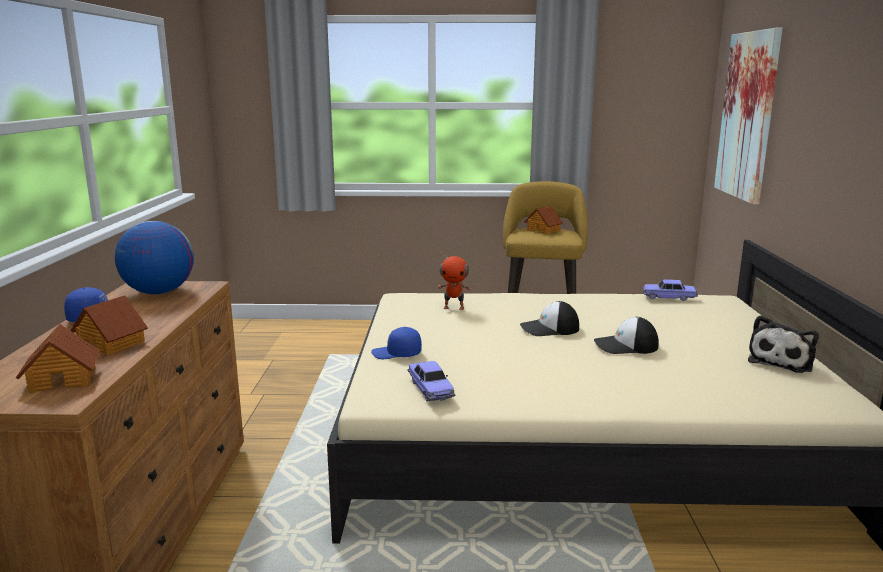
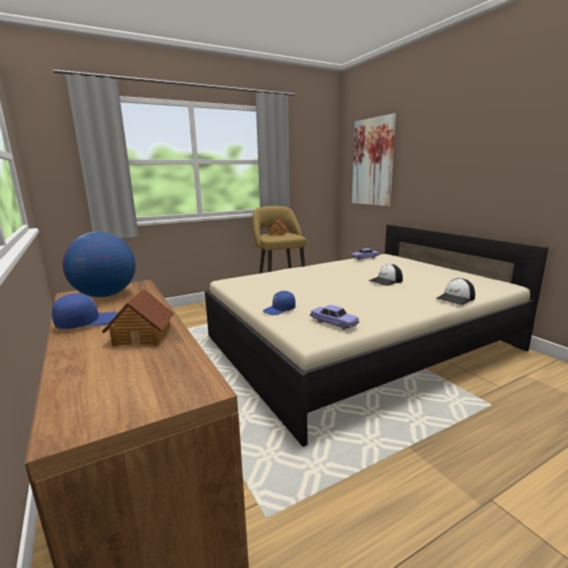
camera: 30 degrees left, 0 degrees up
toy house [16,324,100,393] -> none
toy robot [438,251,471,310] -> none
cap [520,301,579,336] -> cap moved to [436,278,475,305]
plush toy [748,315,819,373] -> none

